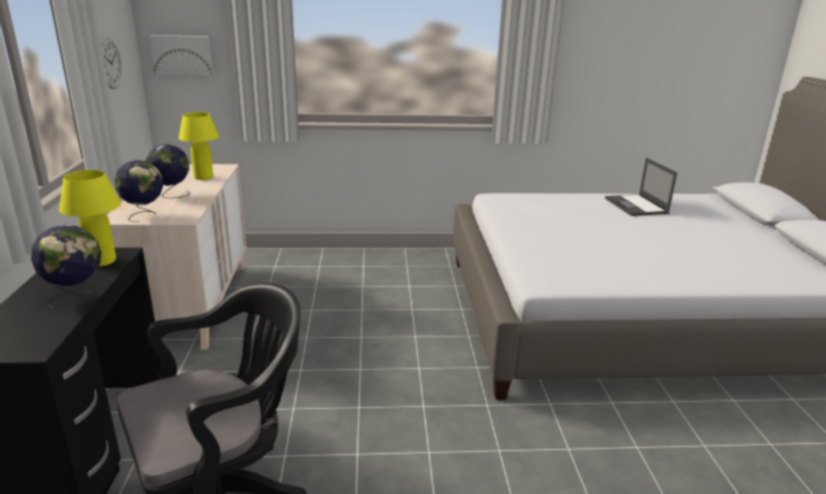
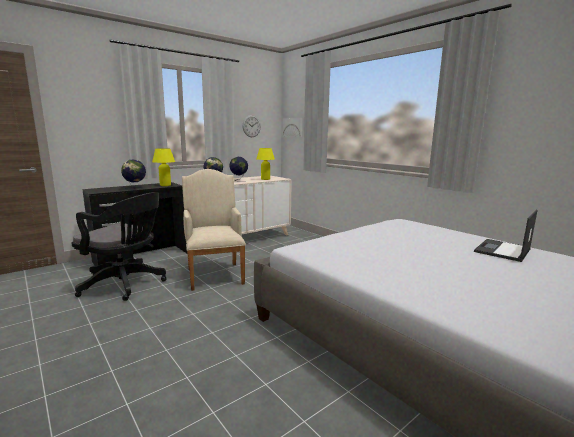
camera: 55 degrees right, 10 degrees down
none -> beige armchair [182,169,246,291]

